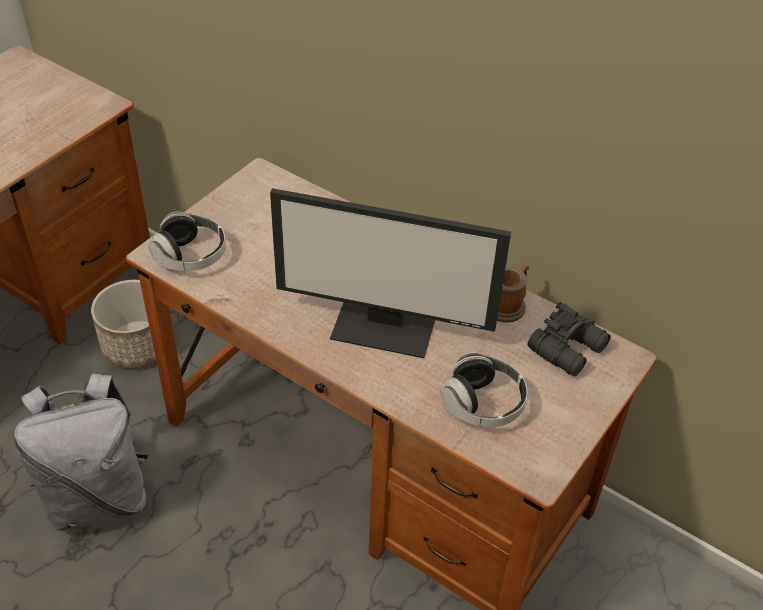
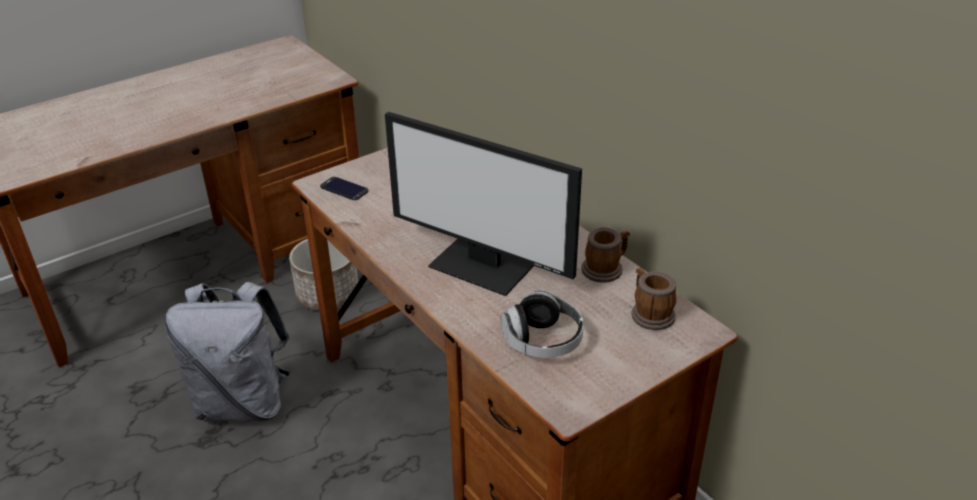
camera: 20 degrees right, 10 degrees down
headphones [148,212,226,271] -> phone [320,177,368,200]
black binoculars [527,302,611,377] -> mug [631,268,677,330]

